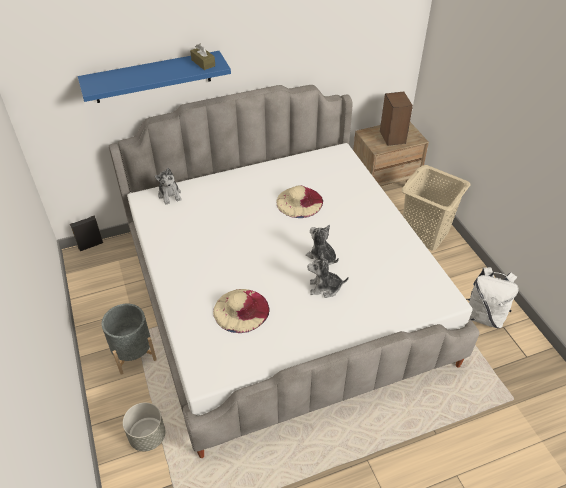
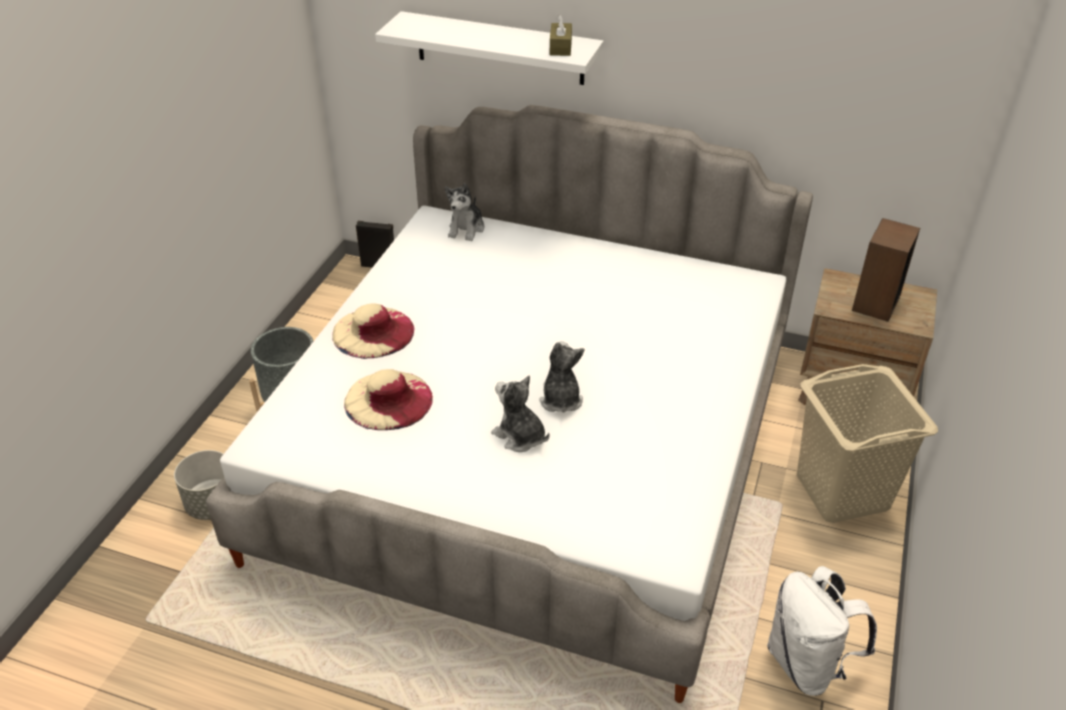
camera: 40 degrees right, 5 degrees down
blue shelf [77,51,231,103] -> white shelf [375,11,604,85]
beige hat [277,185,323,218] -> beige hat moved to [332,303,415,359]

